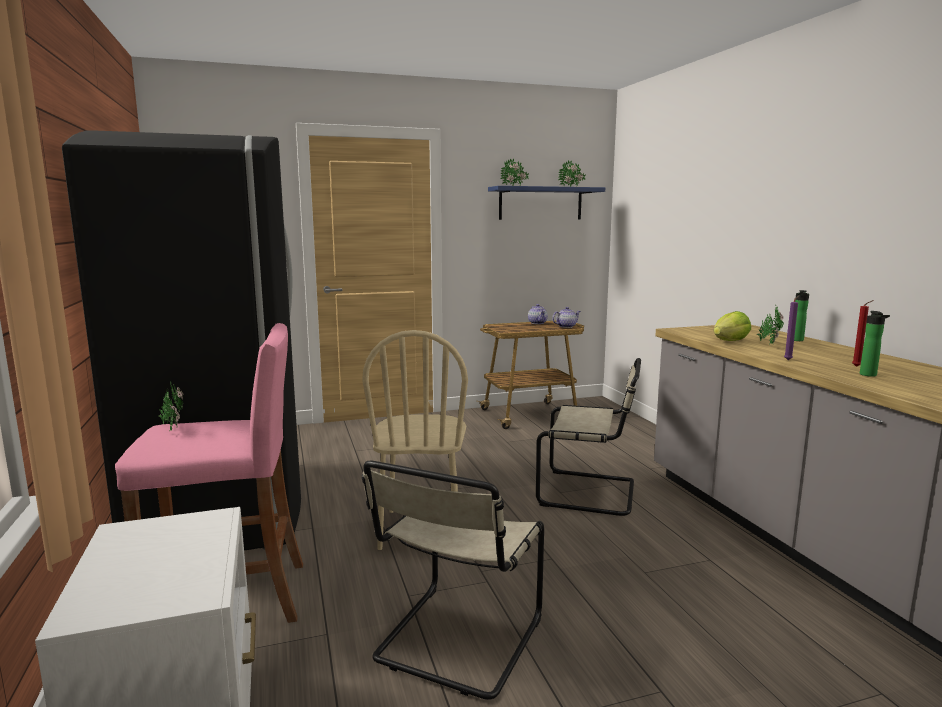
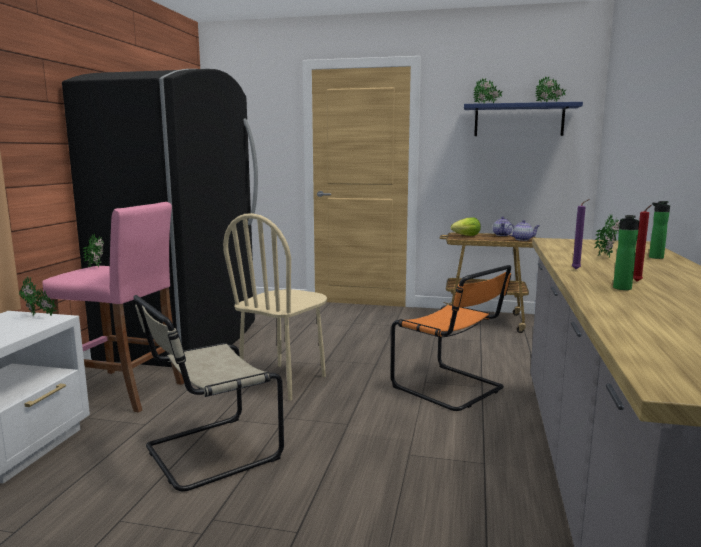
camera: 30 degrees right, 0 degrees up
beige chair [536,358,641,516] -> orange chair [391,265,511,411]
lettuce [714,311,751,341] -> lettuce moved to [451,217,481,236]
none -> potted plant [19,276,57,317]

